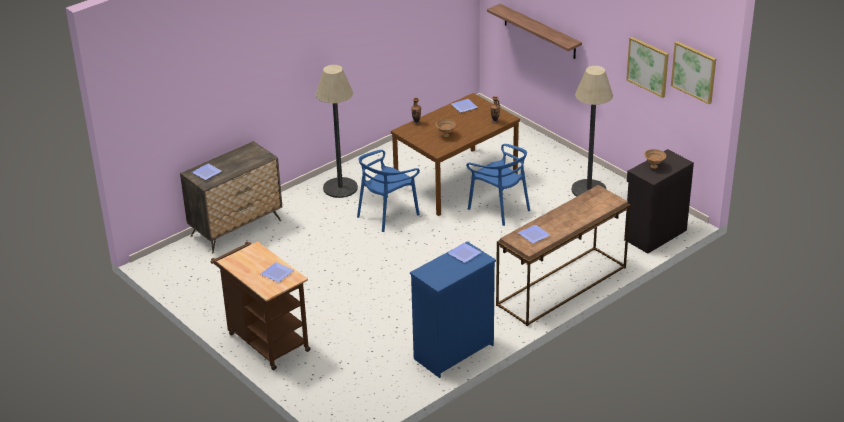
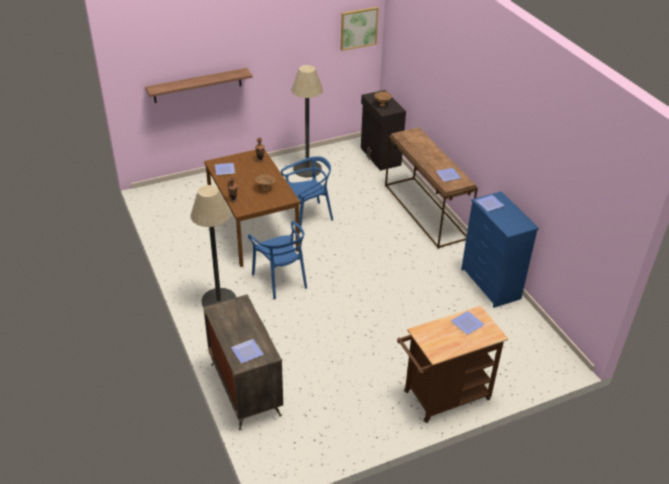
camera: 75 degrees left, 5 degrees up
picture [626,37,669,98] -> none

